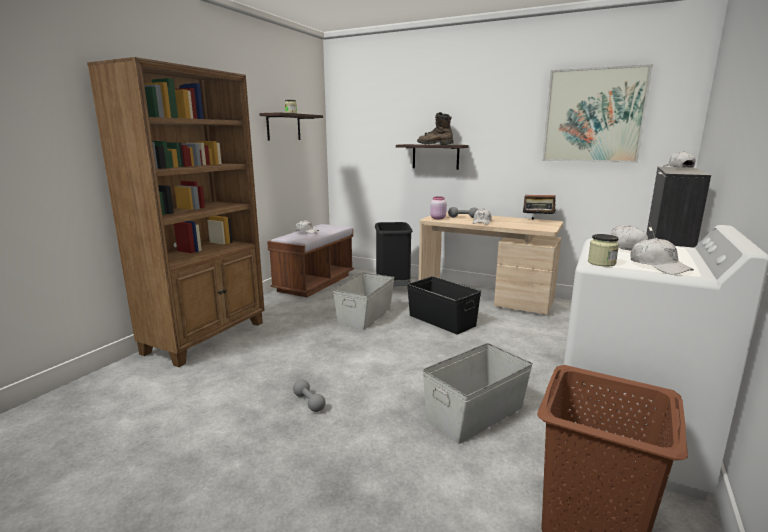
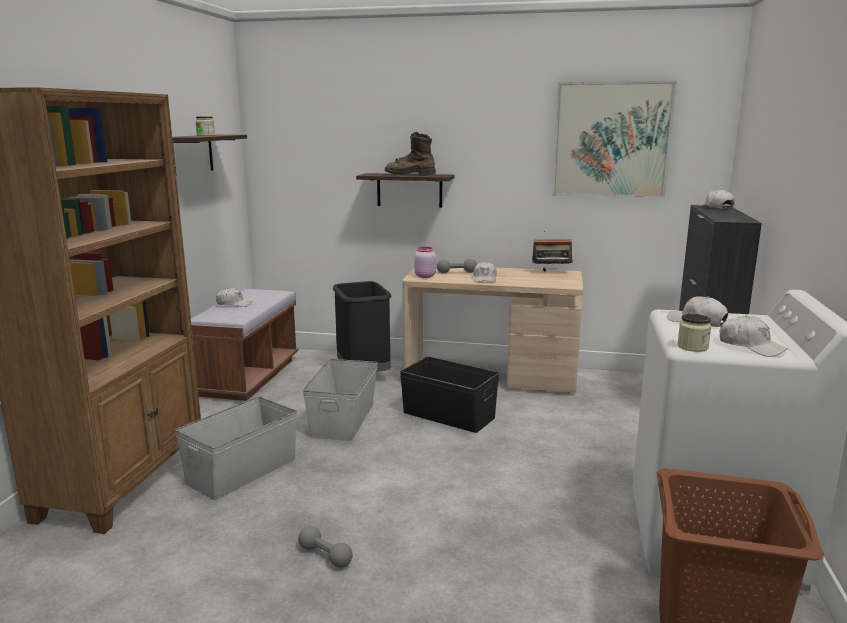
camera: 15 degrees left, 0 degrees up
grey storage box [423,343,533,444] -> grey storage box moved to [175,396,297,500]

